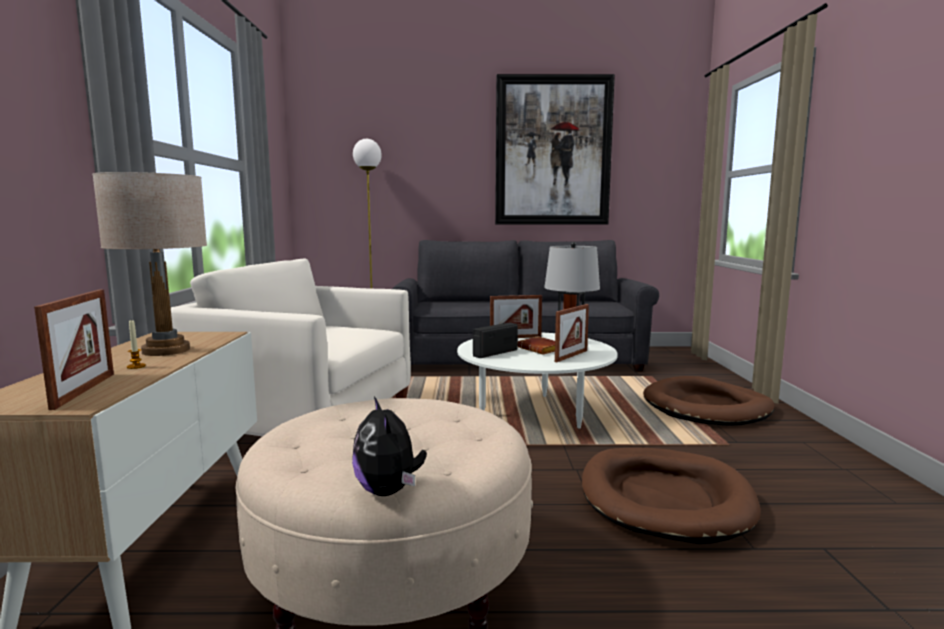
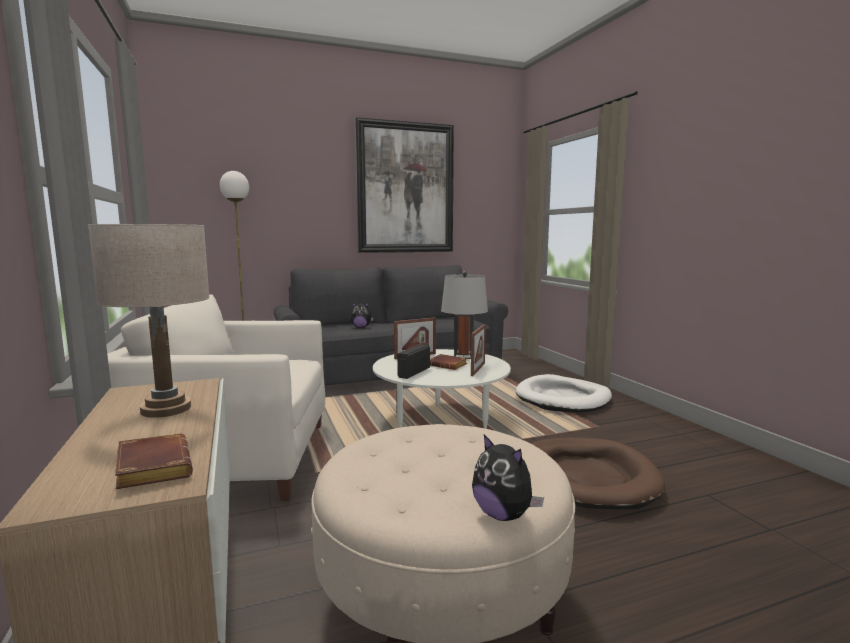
camera: 20 degrees left, 0 degrees up
picture frame [34,289,114,410] -> brown book [115,434,193,489]
candle [127,319,146,369] -> none
brown dog bed [643,376,775,426] -> white dog bed [515,374,612,412]
none -> plush toy [351,302,374,328]

